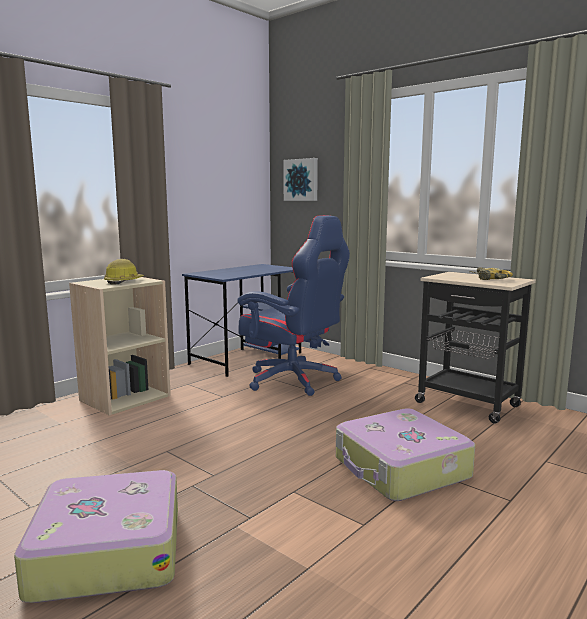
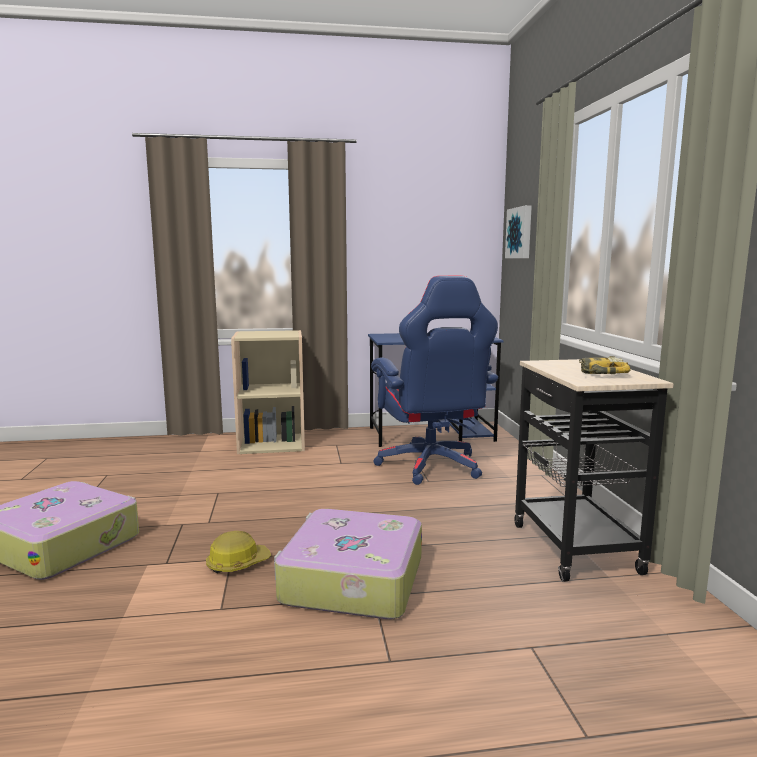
camera: 40 degrees right, 0 degrees up
hard hat [104,259,144,285] -> hard hat moved to [206,531,271,573]

